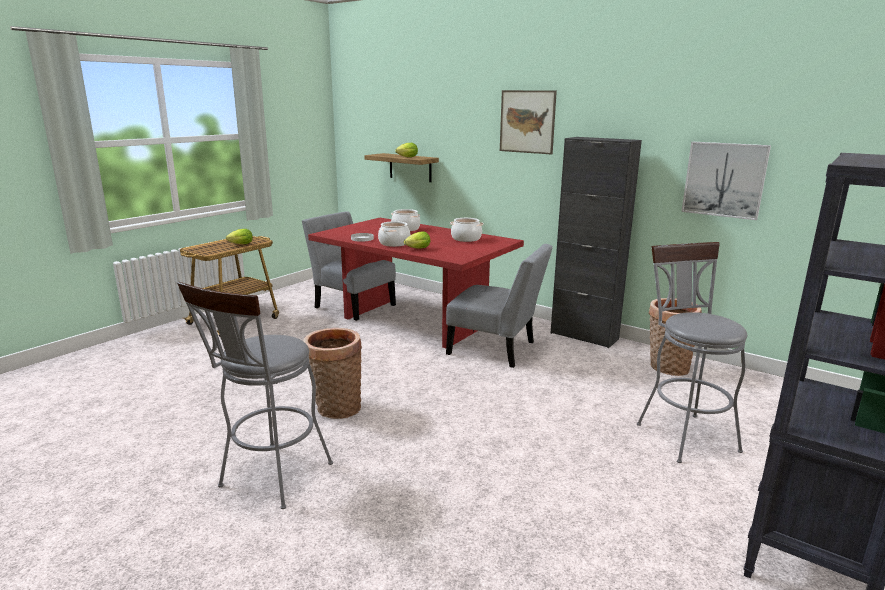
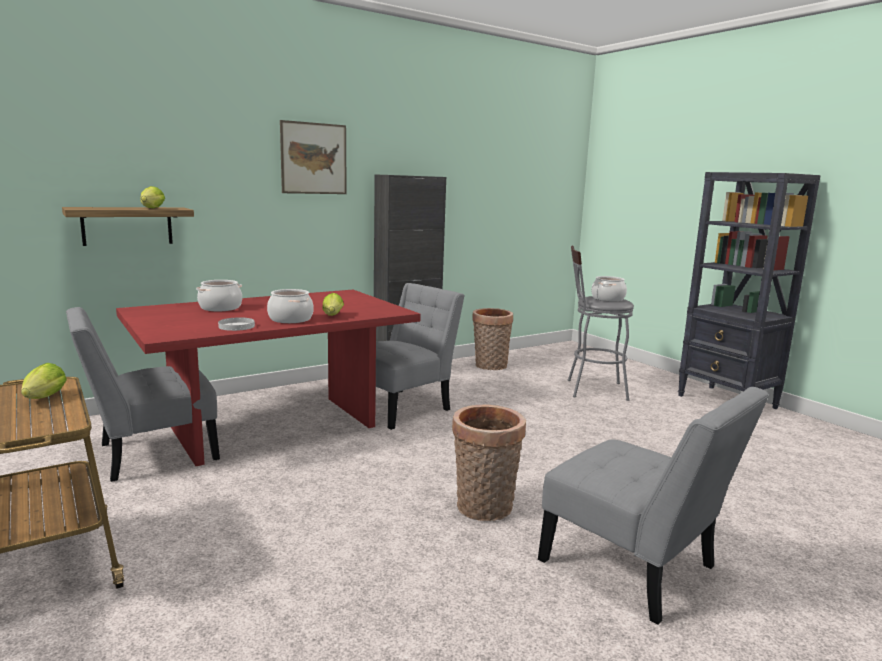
camera: 70 degrees left, 5 degrees down
grey stool [177,282,333,509] -> grey chair [538,387,769,625]
cooking pot [450,218,484,242] -> cooking pot moved to [591,276,627,302]
picture [682,142,771,220] -> none

